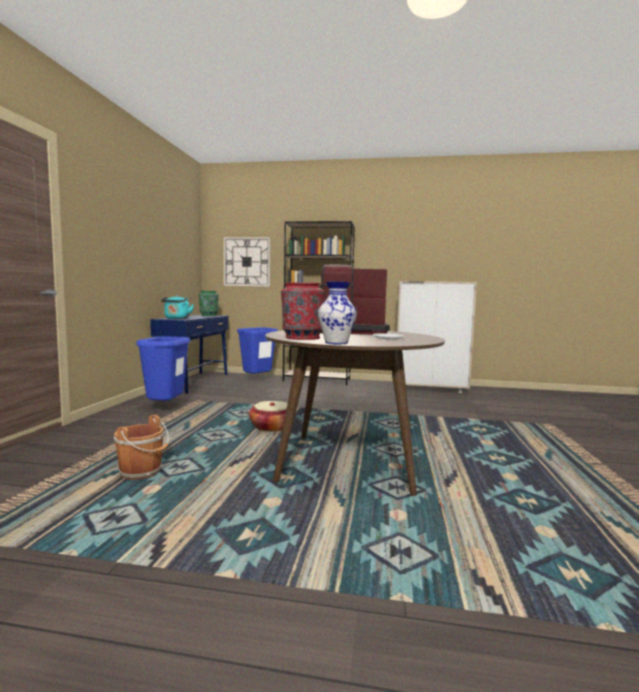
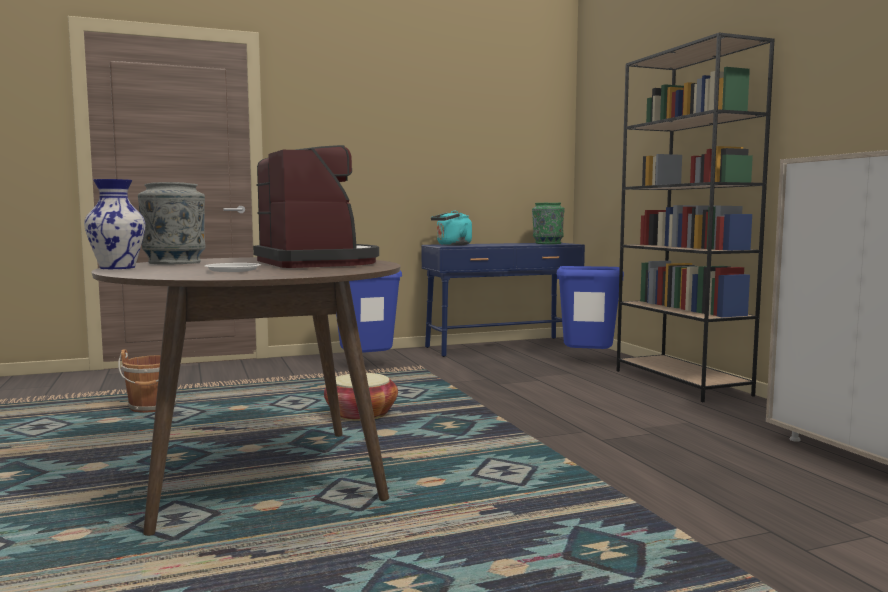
camera: 60 degrees right, 0 degrees up
wall clock [224,237,270,287] -> none
red vase [281,282,325,340] -> grey vase [138,182,206,264]

